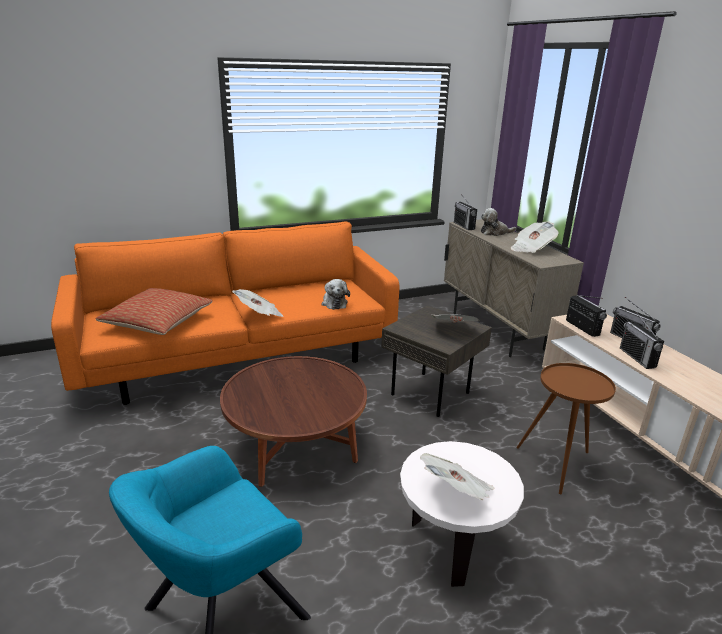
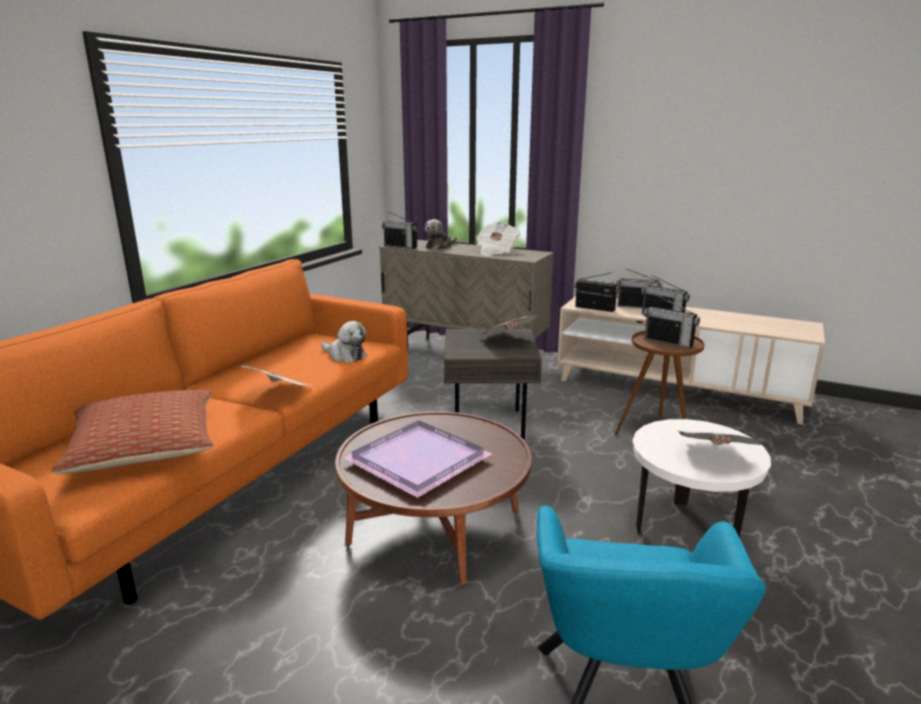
camera: 40 degrees left, 5 degrees down
none -> purple tray [344,420,492,498]
none -> radio [644,294,700,349]

